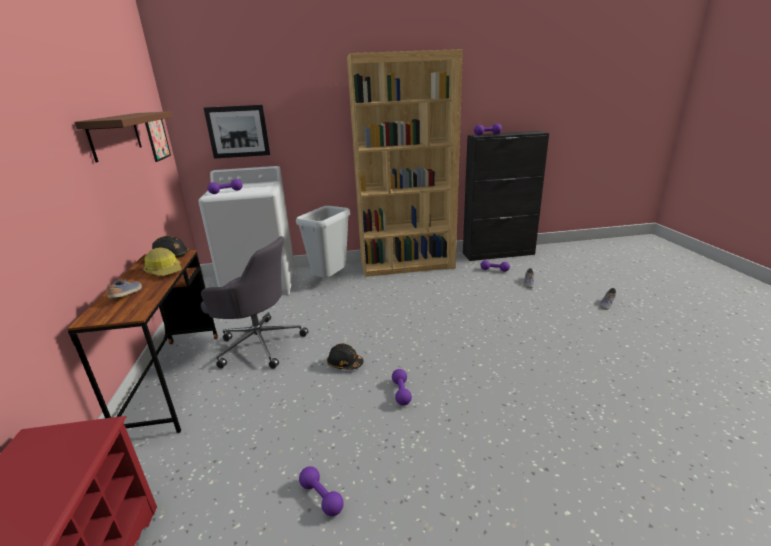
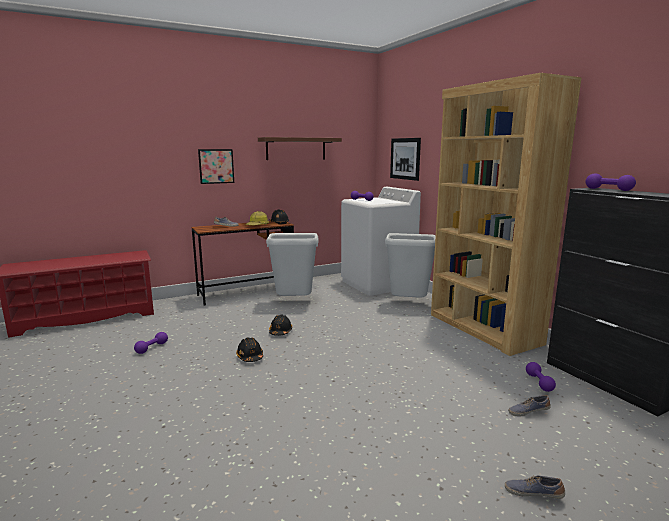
camera: 70 degrees right, 10 degrees down
picture [145,120,171,162] -> picture moved to [198,149,234,184]
grey office chair [201,236,308,369] -> grey trash can [266,233,319,296]
purple dumbbell [392,369,412,406] -> black hard hat [236,337,263,362]

